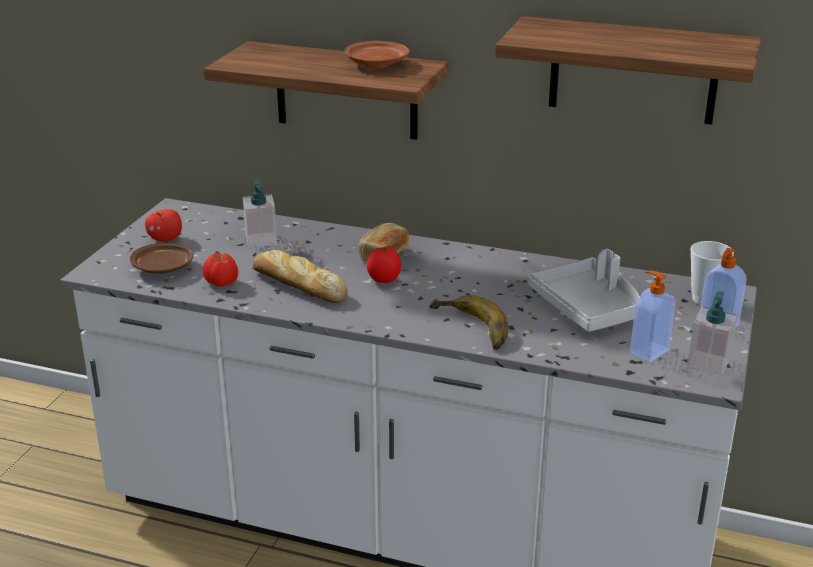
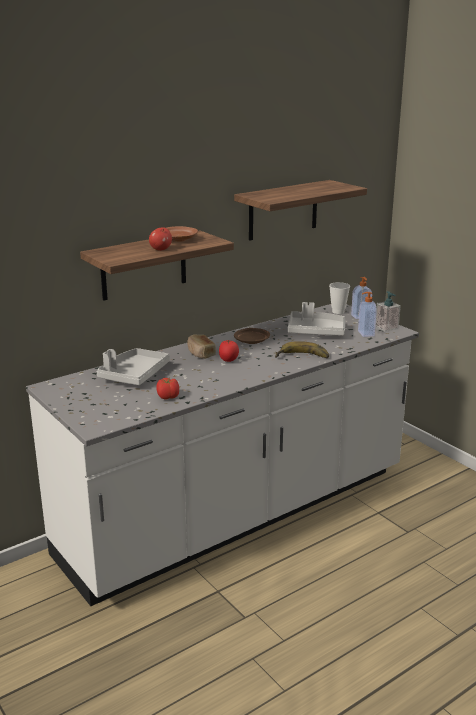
camera: 55 degrees left, 5 degrees down
brown plate [130,243,194,274] -> brown plate moved to [234,328,270,344]
apple [145,209,182,242] -> apple moved to [149,227,172,251]
soap dispenser [243,179,277,248] -> grey tray [97,348,170,385]
bread [253,250,348,303] -> none

